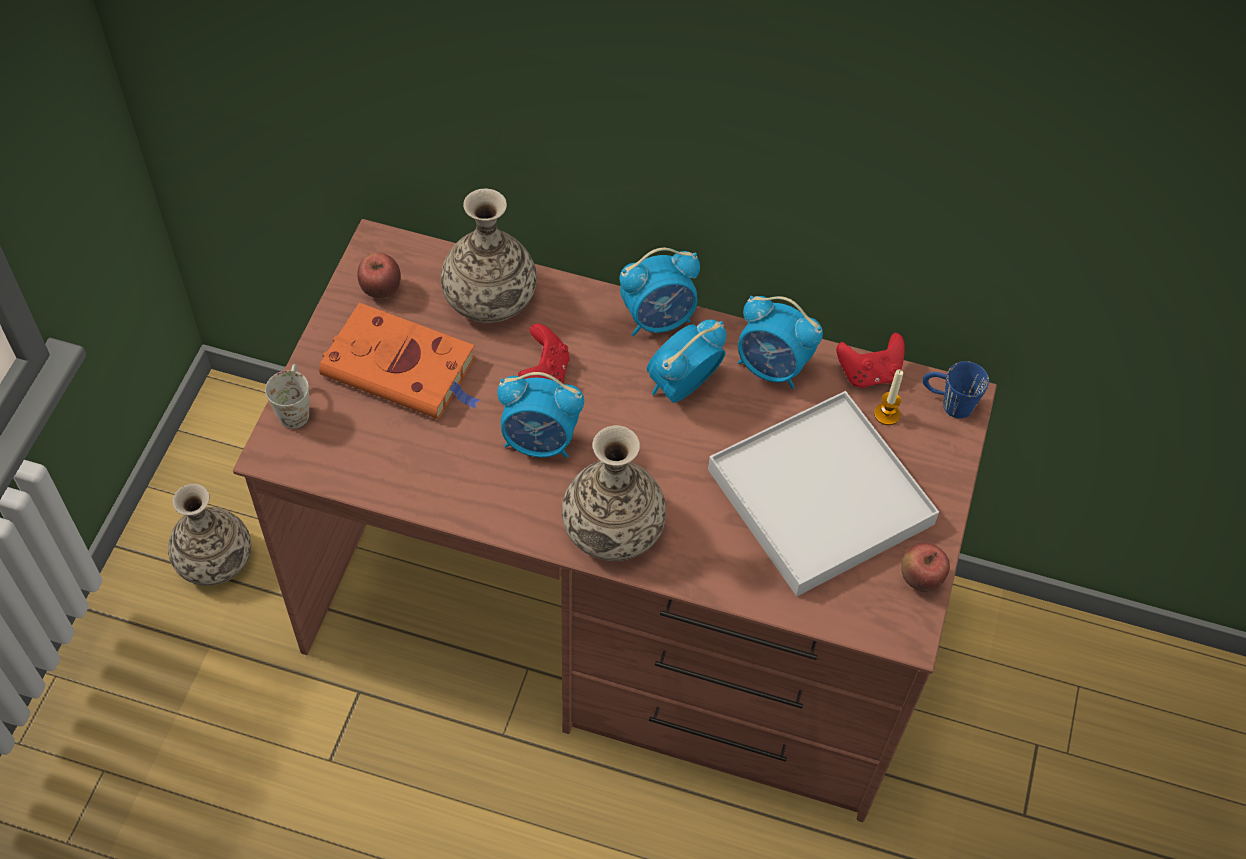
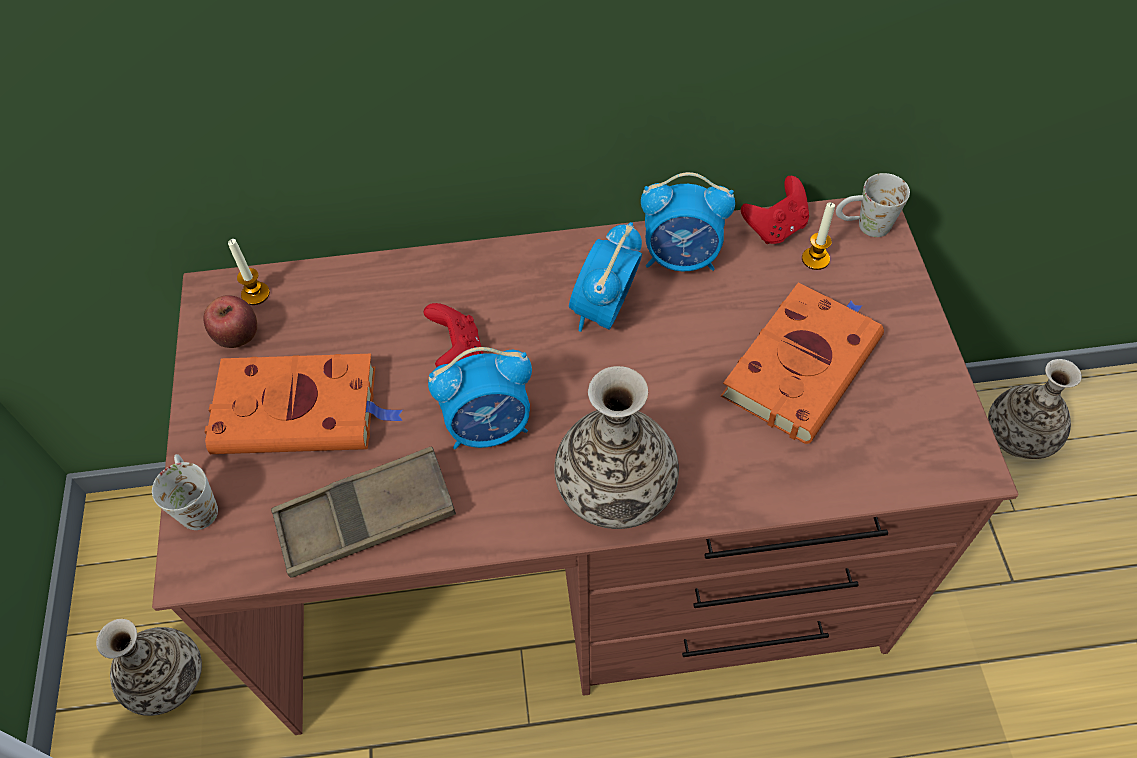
camera: 20 degrees left, 0 degrees up
vase [441,188,537,323] -> vase moved to [988,359,1082,459]
alarm clock [620,248,700,336] -> none
white tray [708,391,939,596] -> orange book [721,282,884,444]
apple [901,543,950,592] -> none
blue mug [922,361,989,419] -> white mug [836,173,910,237]
none -> candle [228,239,270,305]
none -> brown tray [271,446,456,578]

